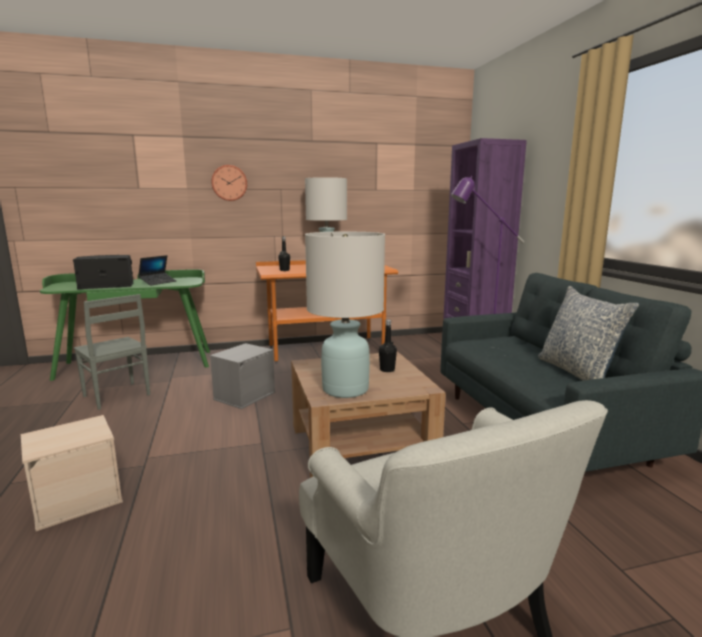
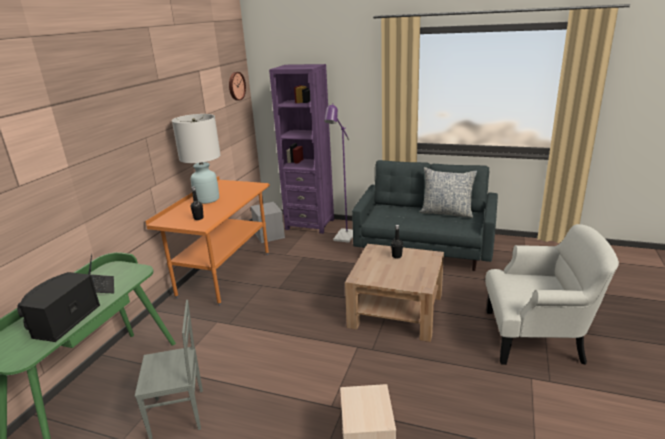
camera: 55 degrees left, 10 degrees up
grey storage box [210,343,275,409] -> grey storage box moved to [251,202,285,243]
wall clock [211,165,247,201] -> wall clock moved to [229,72,246,101]
white table lamp [305,232,385,398] -> none

